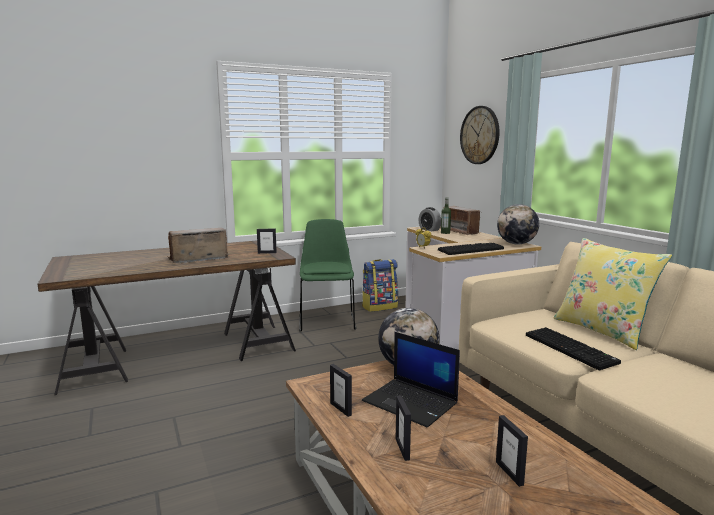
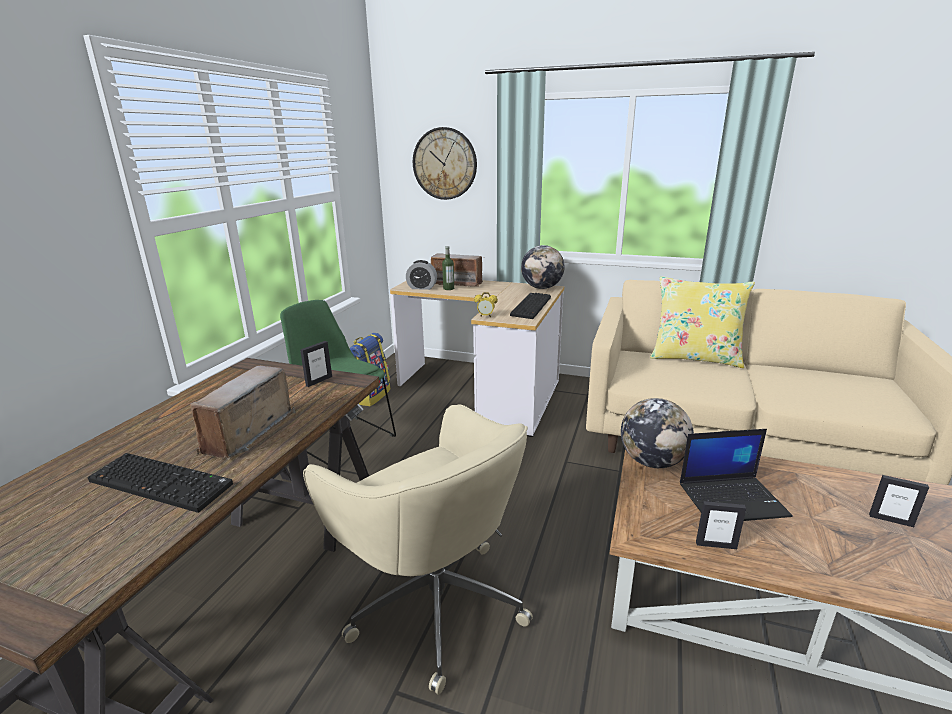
camera: 45 degrees left, 10 degrees up
picture frame [396,396,411,461] -> none
keyboard [526,327,621,370] -> keyboard moved to [87,453,233,513]
none -> beige office chair [303,404,533,695]

